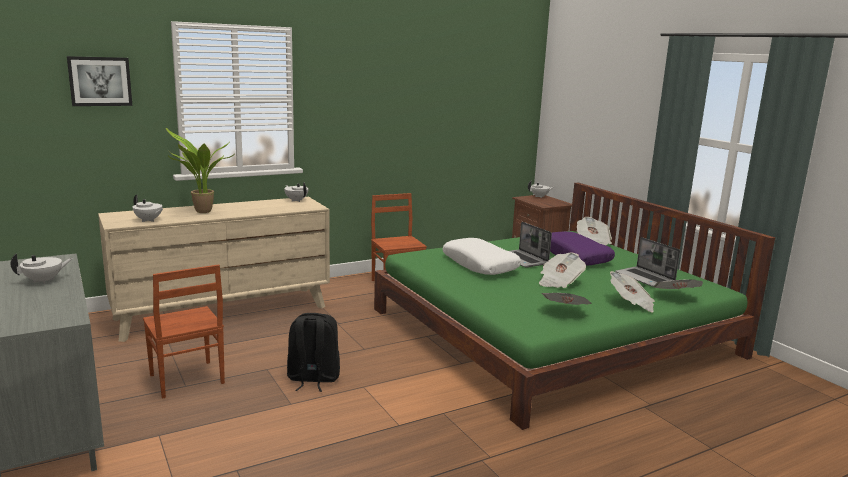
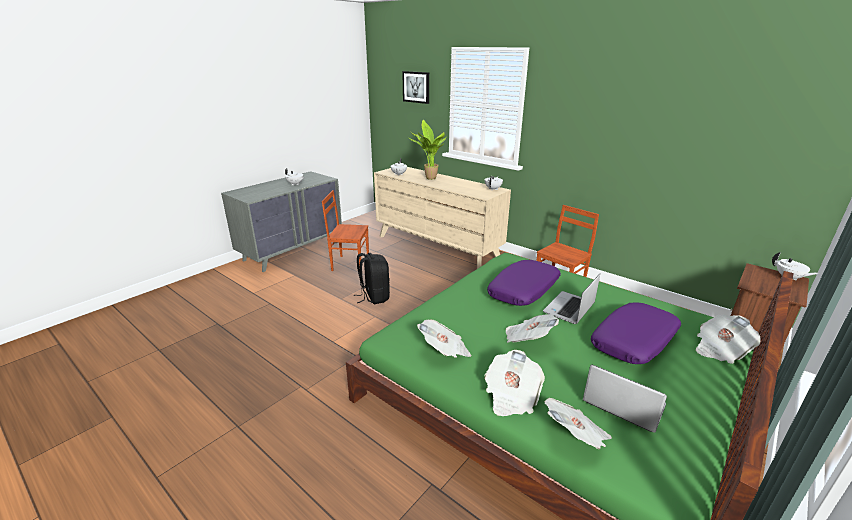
camera: 70 degrees right, 10 degrees up
brown chair [143,264,225,399] -> brown chair turned 60 degrees clockwise [322,190,369,271]
white pillow [443,238,521,275] -> purple pillow [487,260,561,306]
laptop [615,237,680,287] -> laptop turned 90 degrees clockwise [583,365,667,433]

